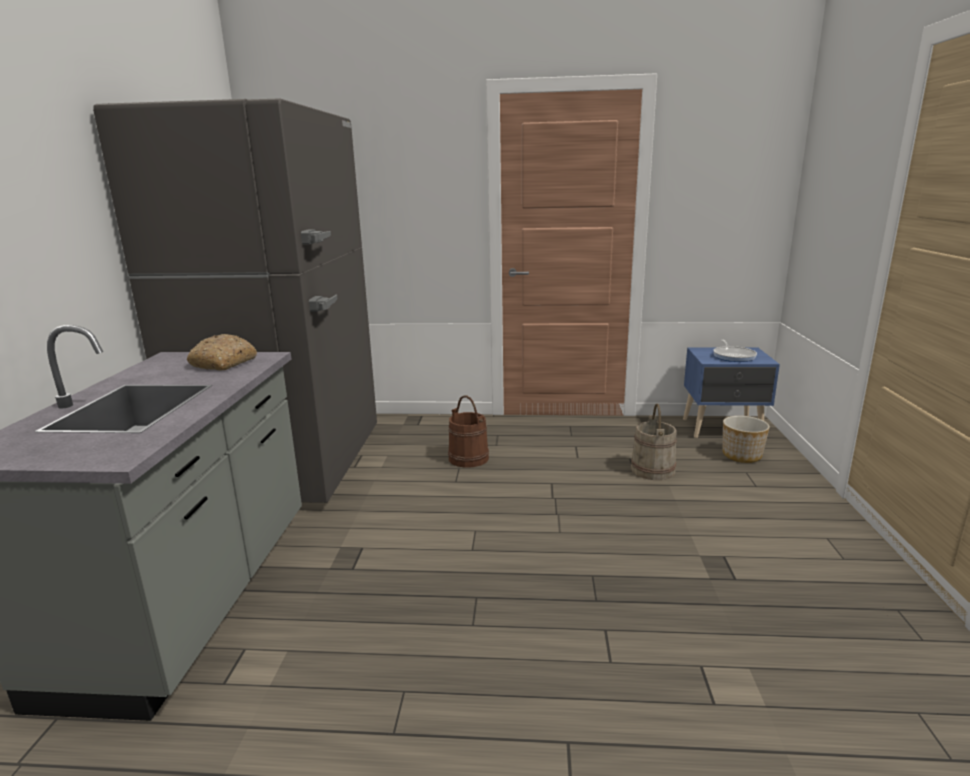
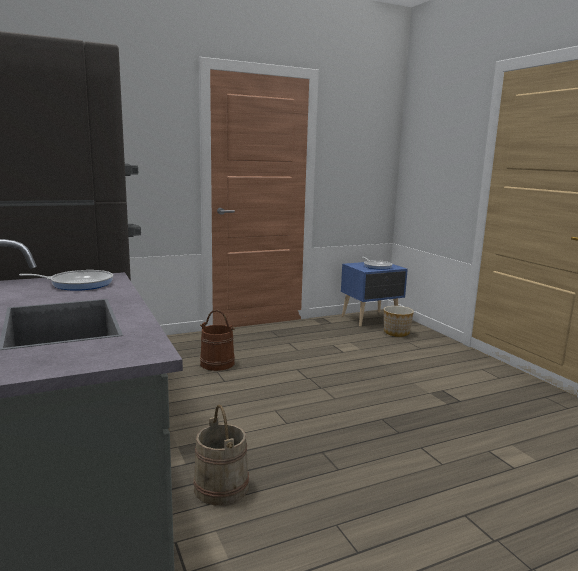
camera: 30 degrees left, 5 degrees down
bread [187,334,257,370] -> frying pan [19,270,113,291]
beige bucket [631,404,677,480] -> beige bucket moved to [193,404,249,505]

